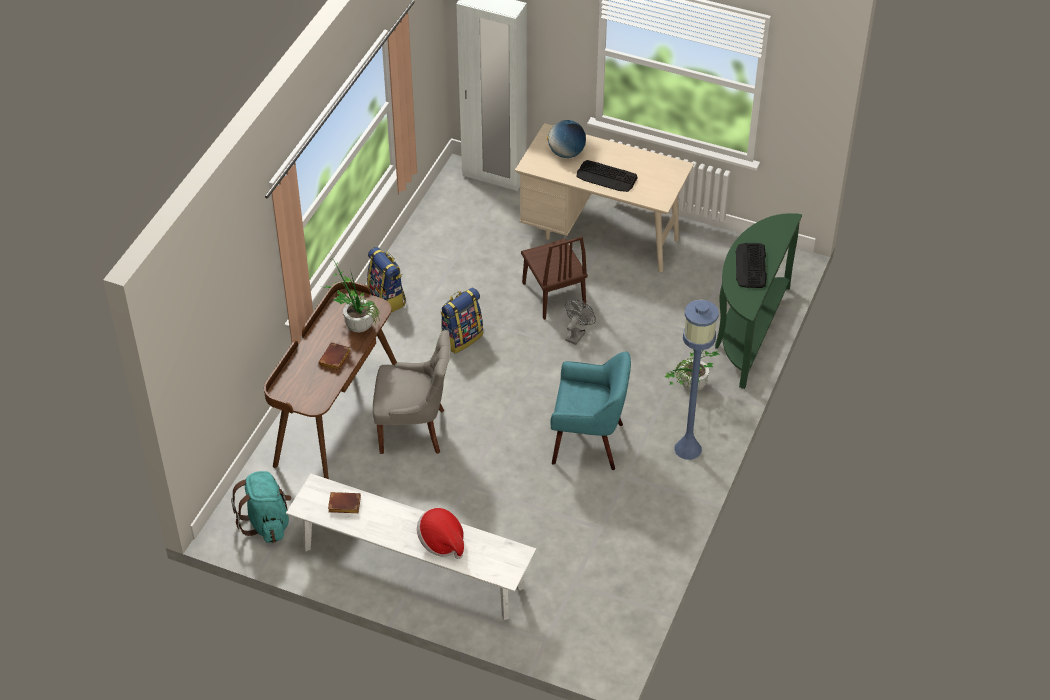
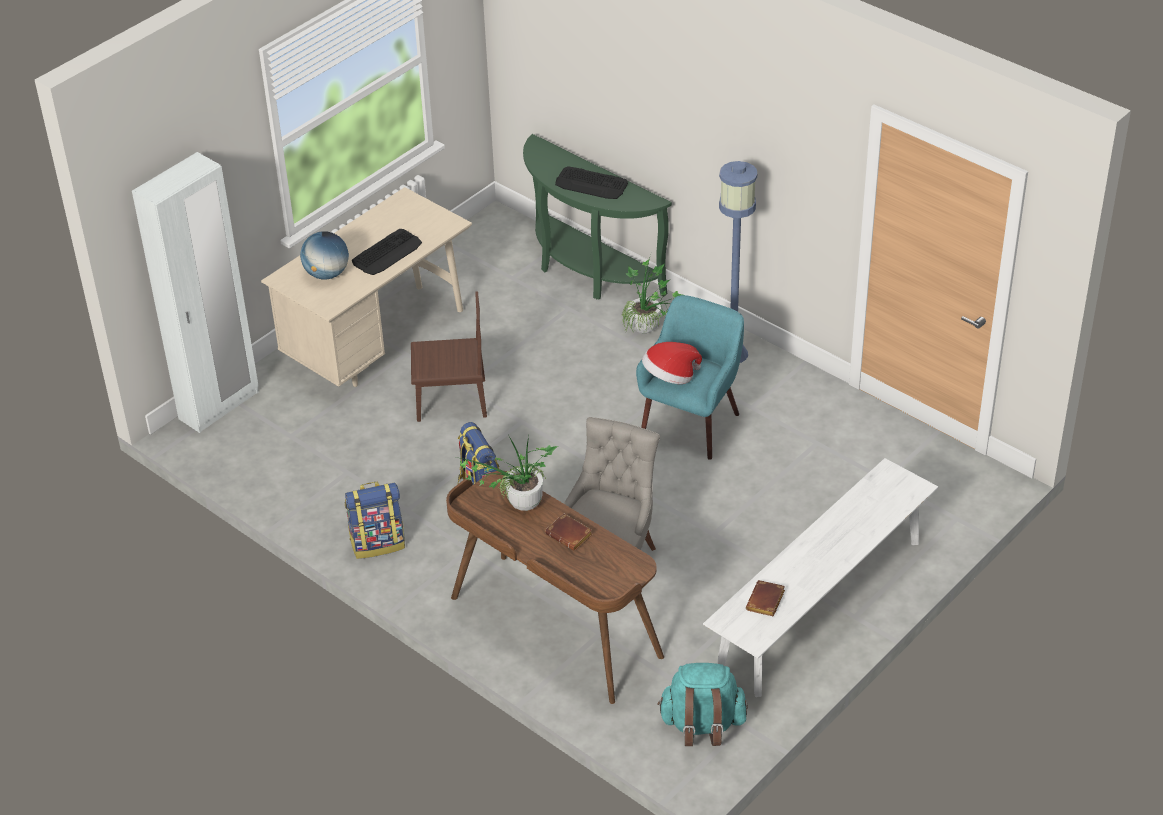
camera: 70 degrees left, 5 degrees down
hat [417,508,464,559] -> hat moved to [642,342,702,384]
grey fan [565,300,596,345] -> none

